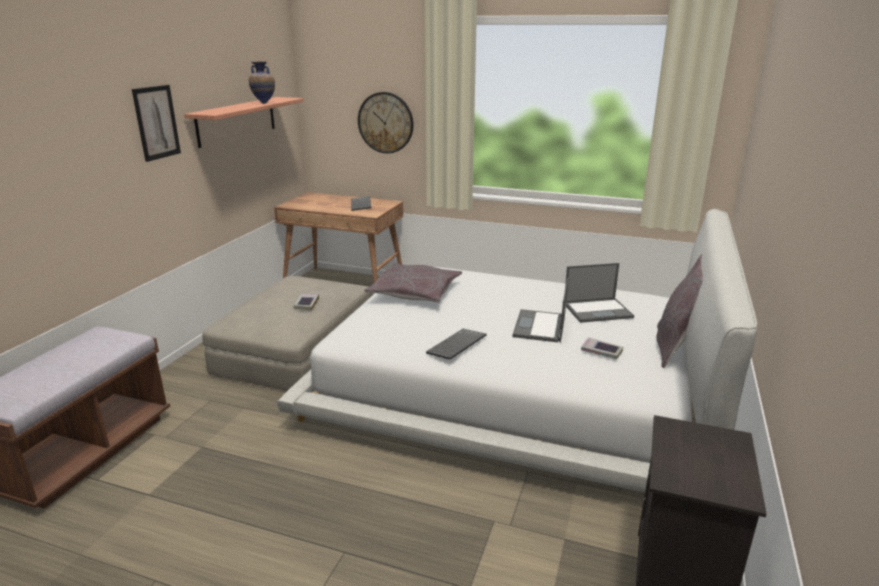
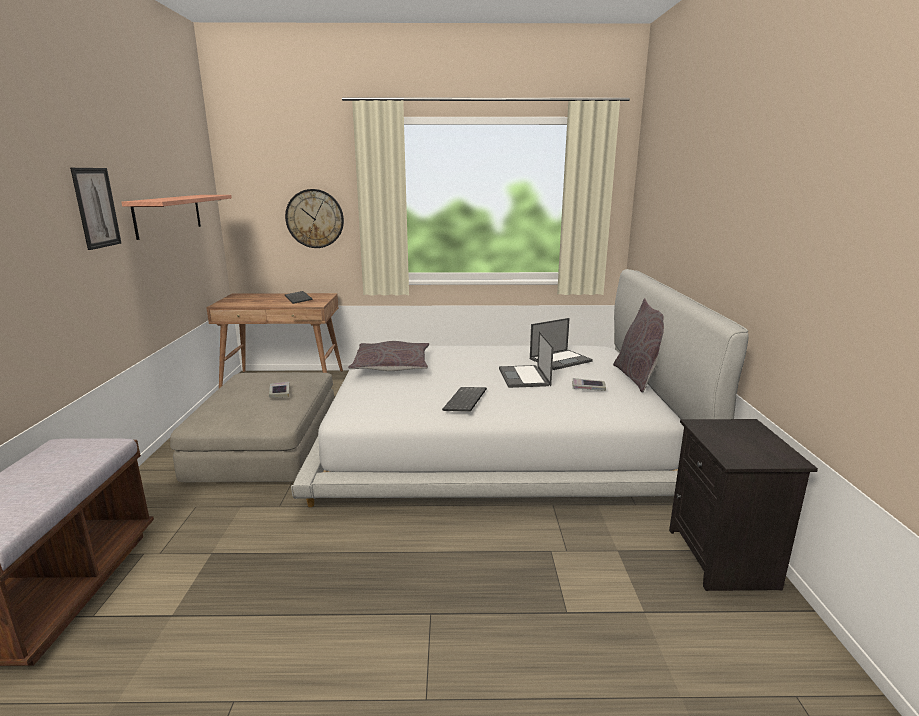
camera: 20 degrees left, 5 degrees down
vase [249,61,275,104] -> none

